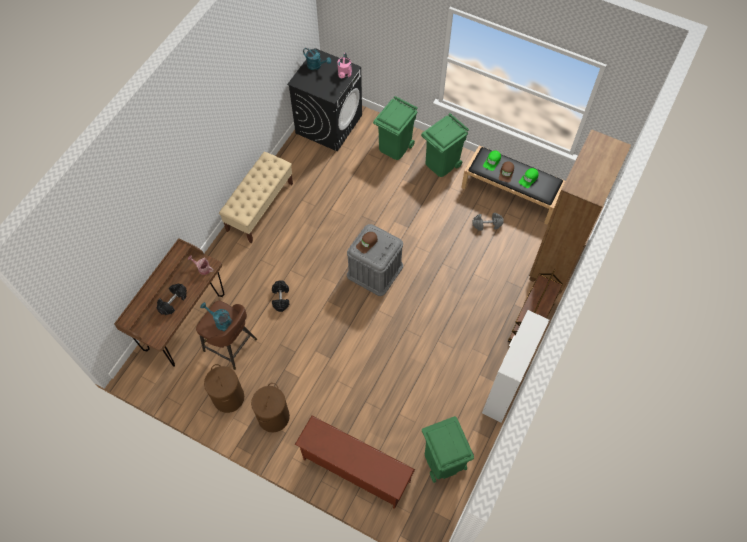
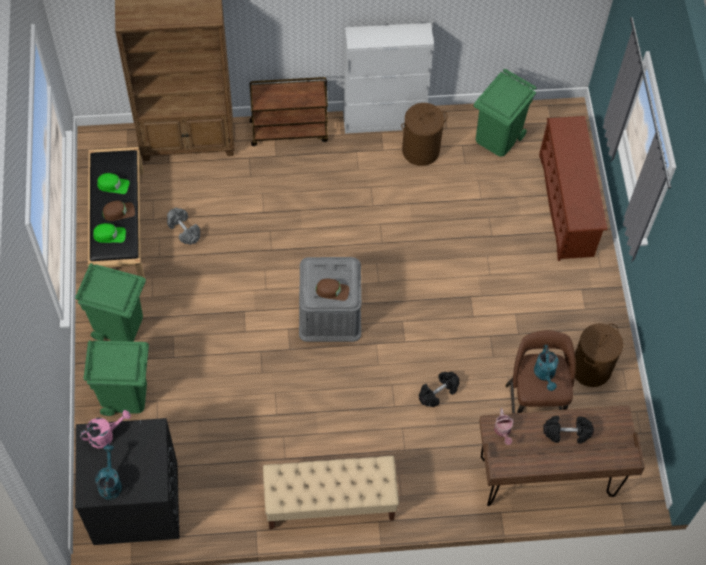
camera: 125 degrees left, 0 degrees up
brown laundry basket [251,383,290,432] -> brown laundry basket moved to [401,103,448,166]

